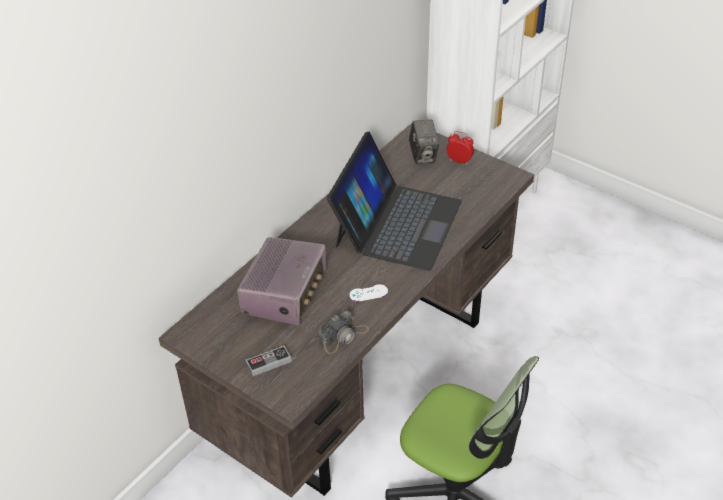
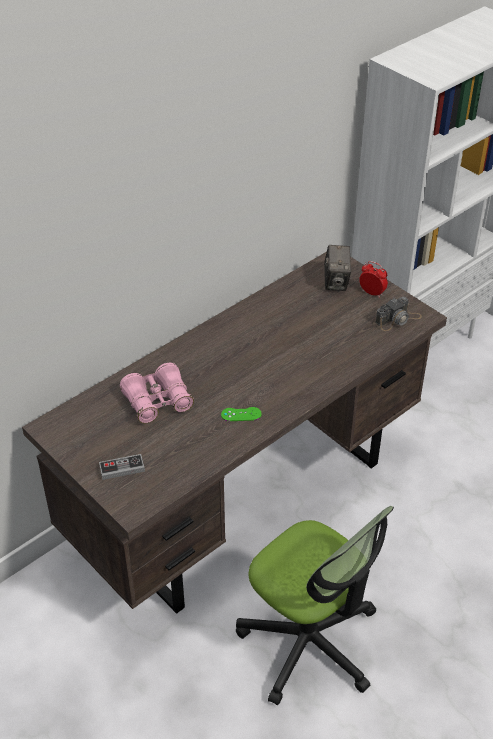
camera: 10 degrees right, 0 degrees up
radio [237,237,326,326] -> pink binoculars [120,363,194,423]
camera [318,311,369,354] -> camera moved to [375,297,422,331]
laptop [327,132,462,271] -> none
white game controller [350,284,388,302] -> green game controller [221,407,262,421]

